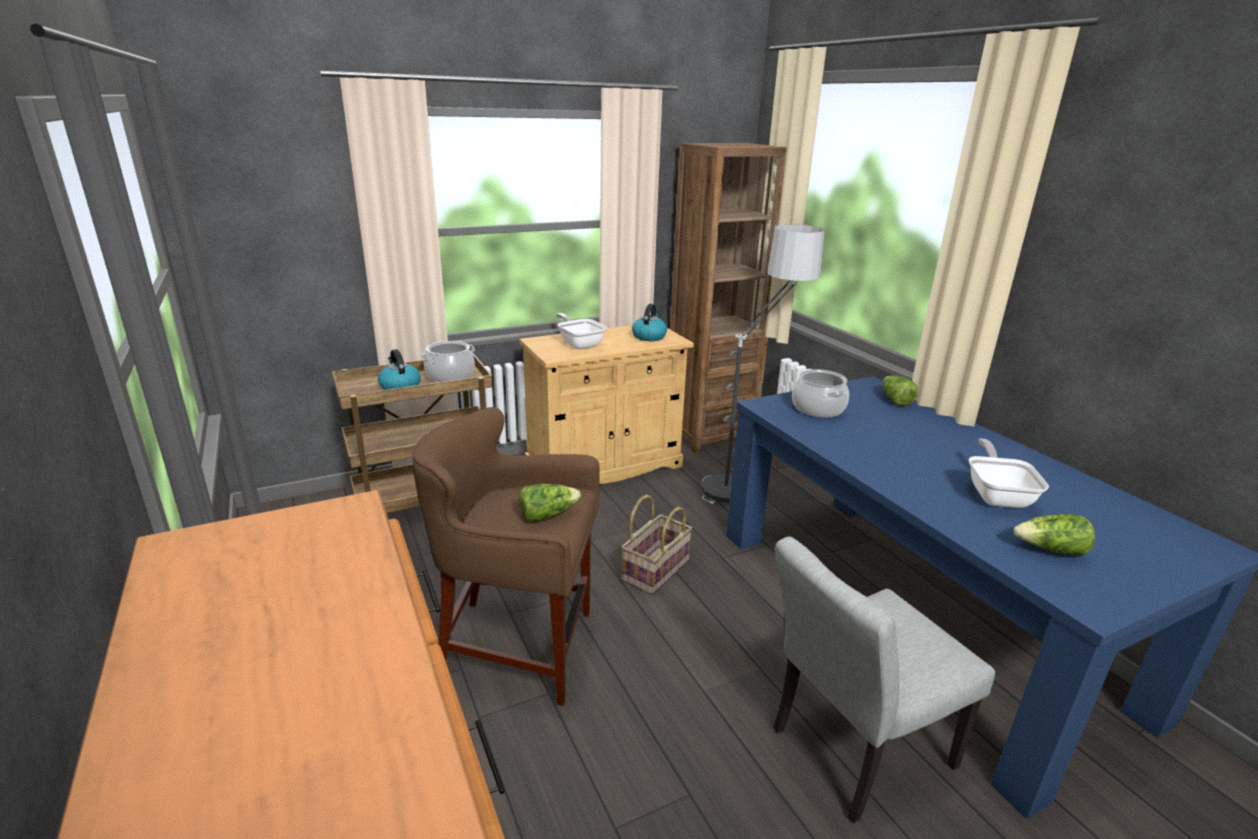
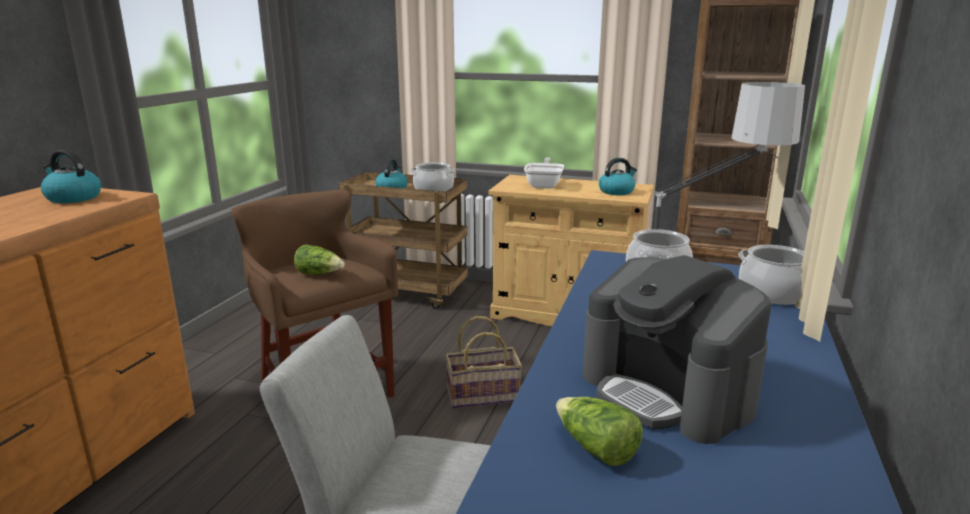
camera: 45 degrees right, 5 degrees down
lettuce [883,375,918,406] -> cooking pot [738,245,804,305]
frying pan [969,439,1049,508] -> coffee machine [583,255,771,444]
none -> kettle [41,149,101,203]

